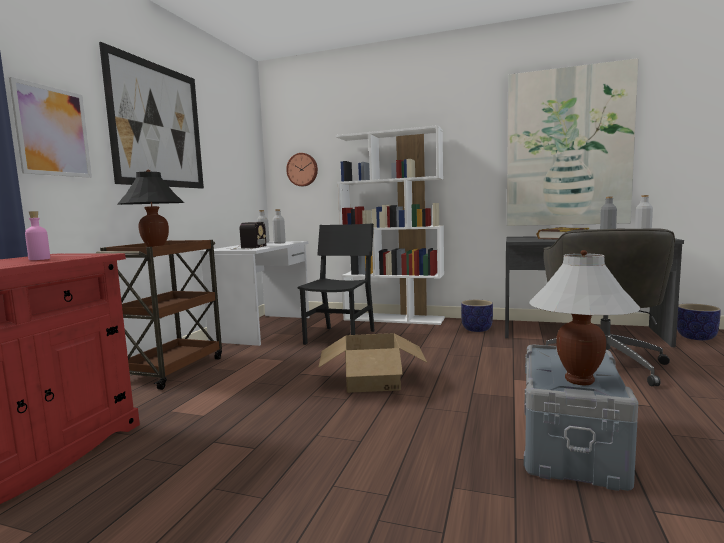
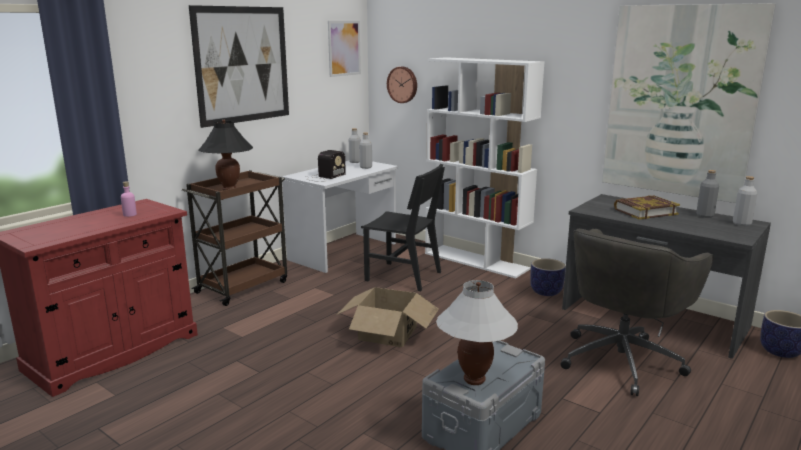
camera: 20 degrees right, 10 degrees up
picture [9,77,92,178] -> picture moved to [328,21,361,77]
black chair [298,224,375,345] -> black chair turned 75 degrees clockwise [361,164,445,291]

